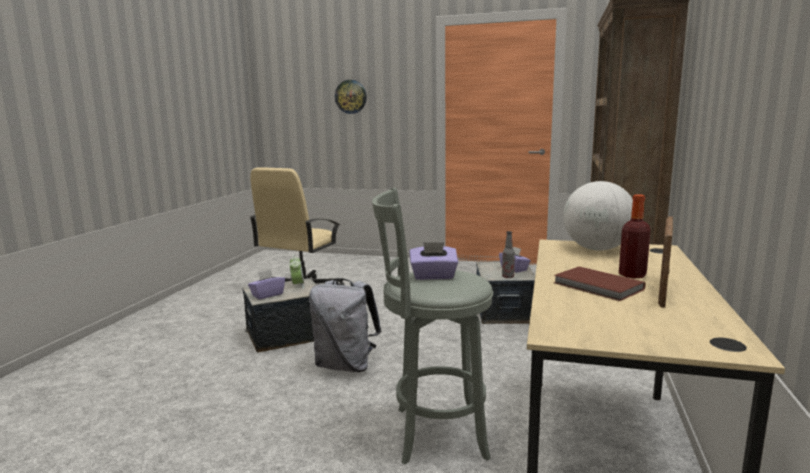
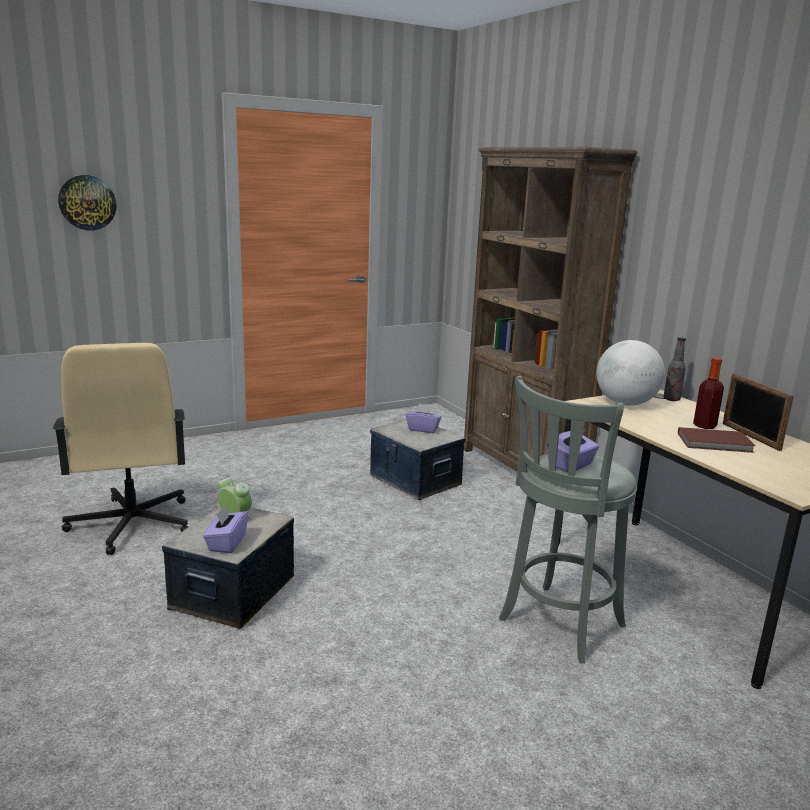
camera: 45 degrees left, 5 degrees up
grey backpack [309,278,381,372] -> none
bottle [502,231,515,278] -> bottle moved to [663,337,686,401]

